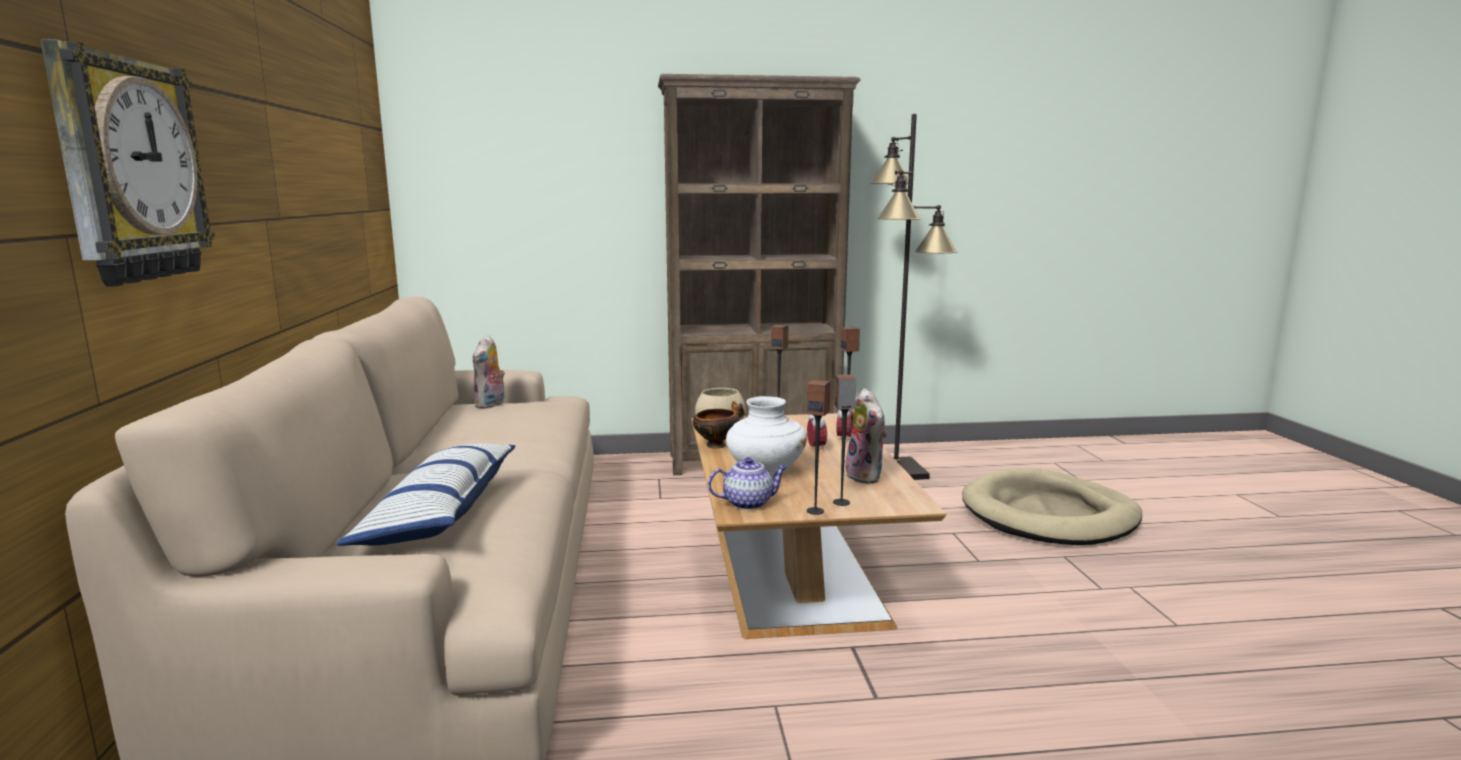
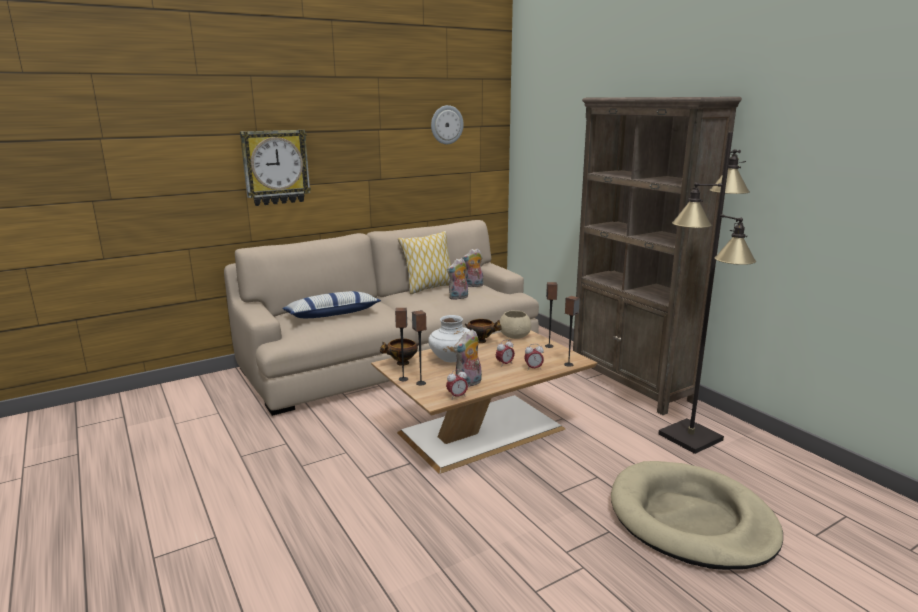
camera: 65 degrees right, 5 degrees up
teapot [708,457,787,510] -> bowl [380,338,419,366]
none -> pillow [398,231,451,294]
none -> wall clock [431,105,464,144]
none -> alarm clock [446,369,468,399]
none -> plush toy [447,258,468,300]

